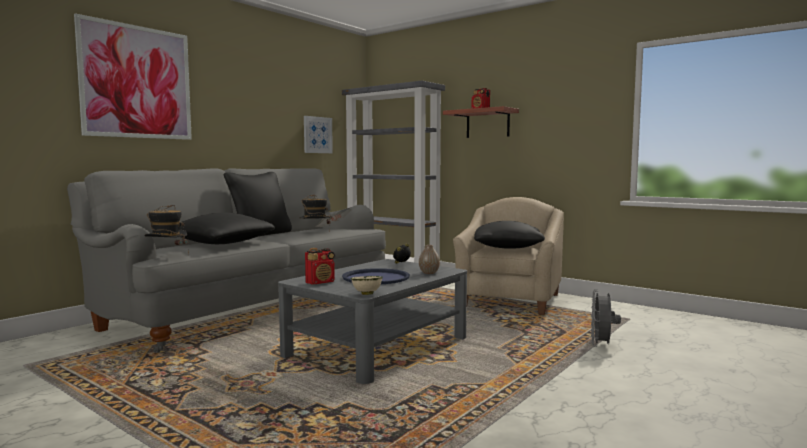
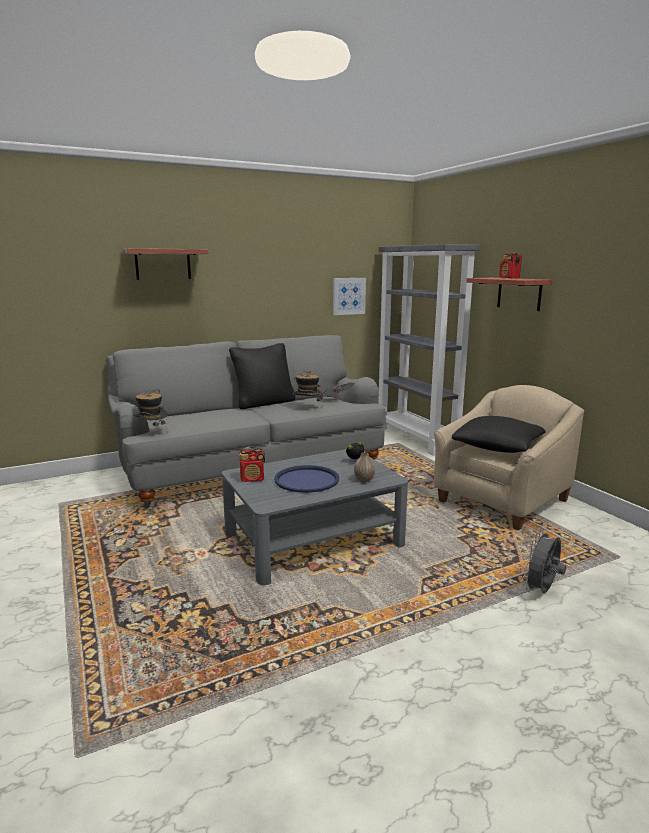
camera: 25 degrees right, 10 degrees up
picture [74,13,192,140] -> shelf [122,248,209,280]
black pillow [179,213,275,244] -> none
beige bowl [351,276,383,295] -> none

